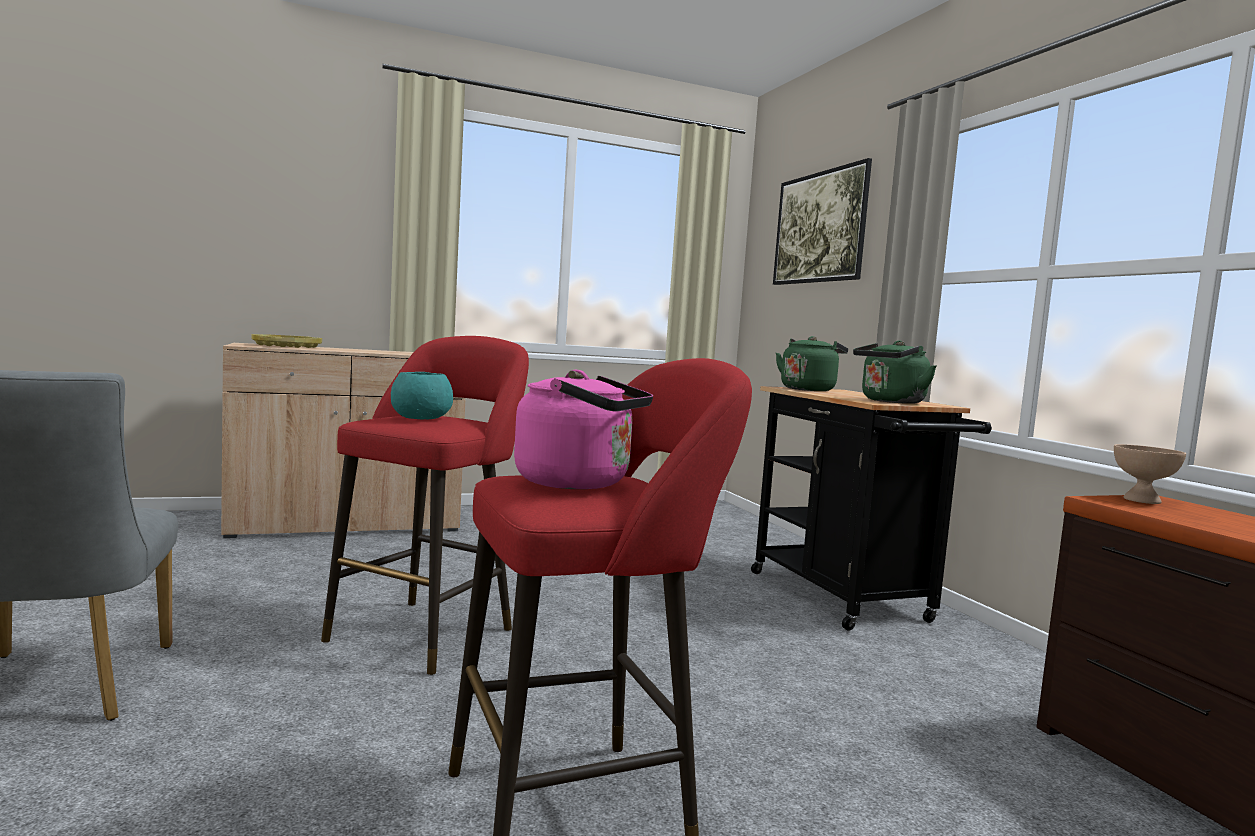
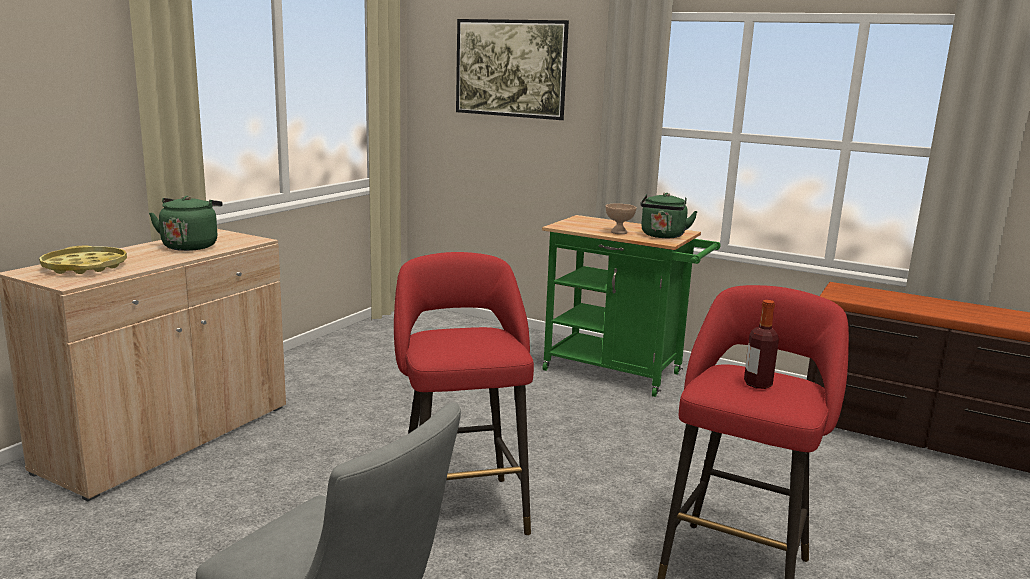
camera: 40 degrees left, 10 degrees up
turquoise bowl [391,372,453,419] -> none
pink kettle [514,370,653,489] -> bottle [744,300,779,389]
black cart [751,386,992,631] -> green cart [542,215,721,397]
green kettle [776,336,848,391] -> green kettle moved to [149,196,223,251]
beige bowl [1114,444,1186,504] -> beige bowl moved to [606,204,637,234]

